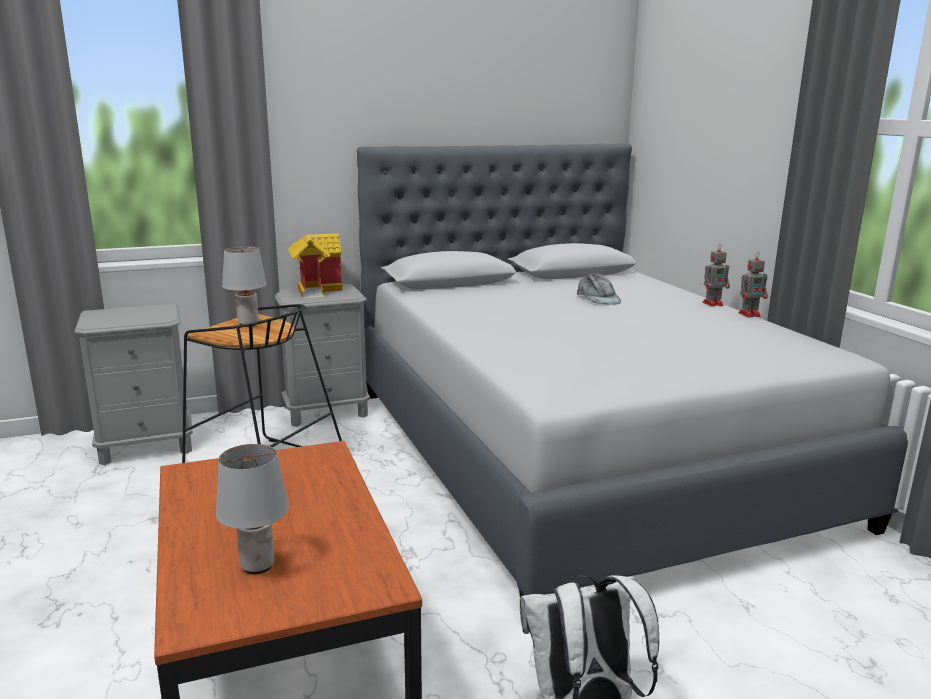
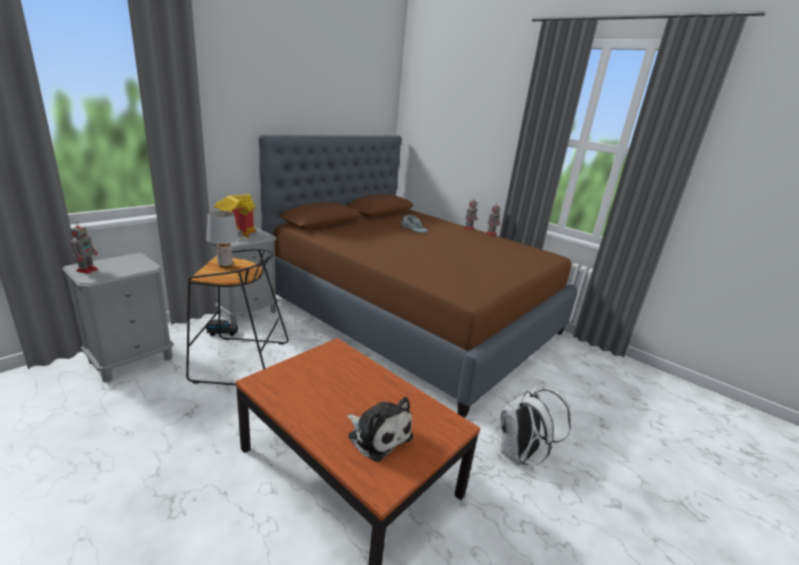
camera: 30 degrees left, 5 degrees up
grey table lamp [216,444,289,574] -> plush toy [347,397,413,462]
grey bed [357,143,908,597] -> brown bed [258,135,577,418]
none -> toy robot [70,223,98,274]
none -> black toy car [206,319,238,336]

